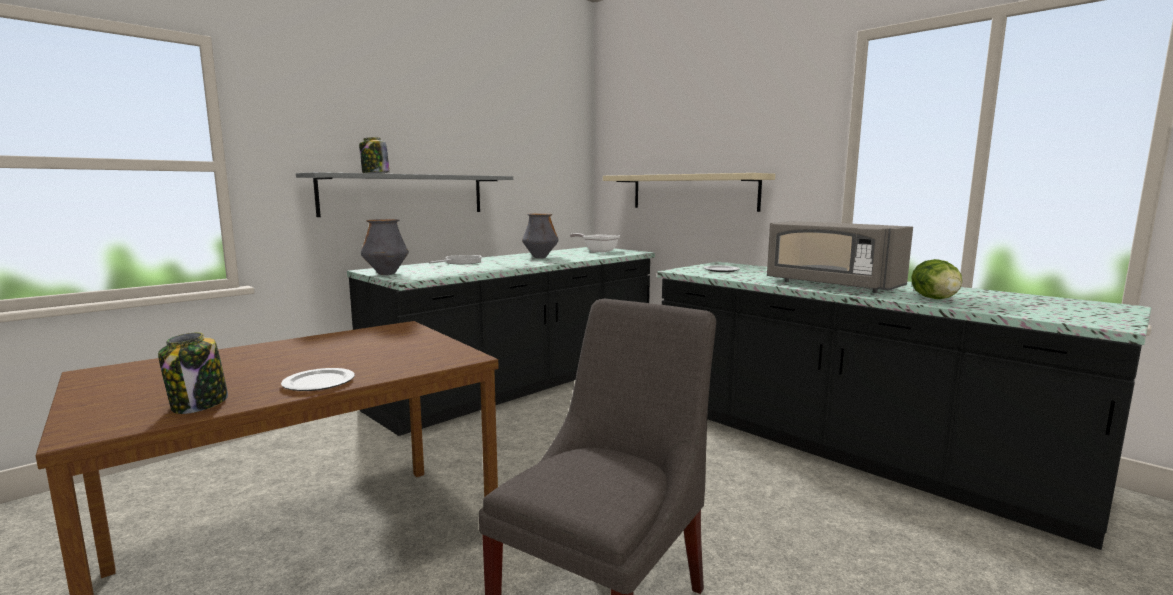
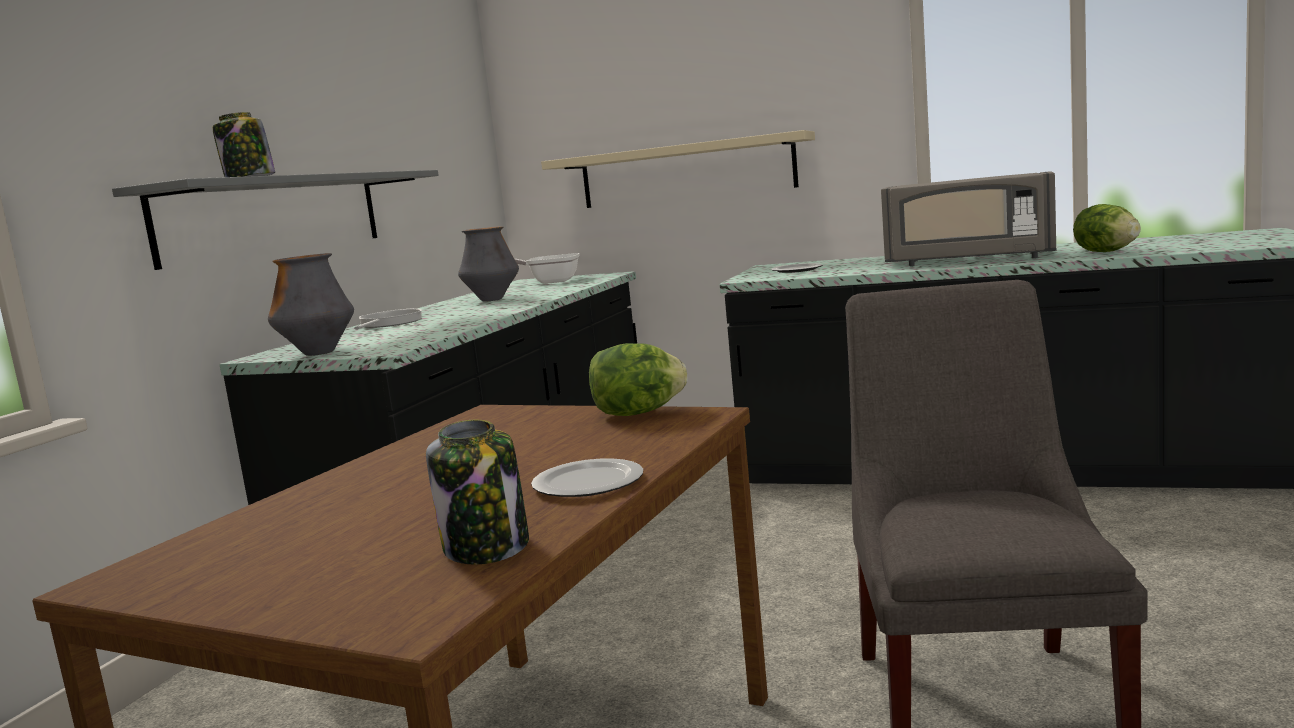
camera: 25 degrees left, 0 degrees up
none -> lettuce [589,343,687,416]

